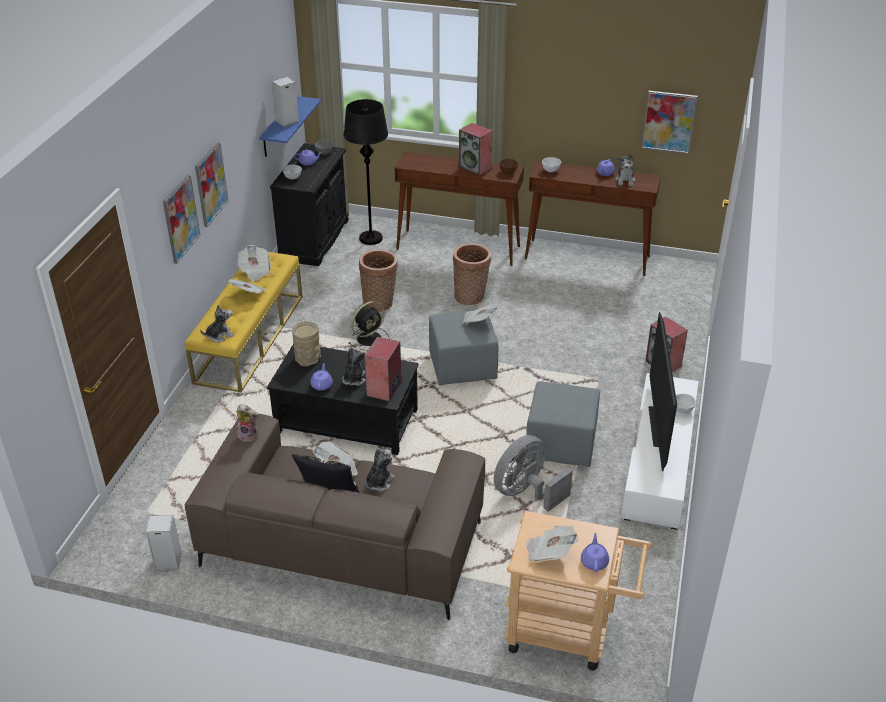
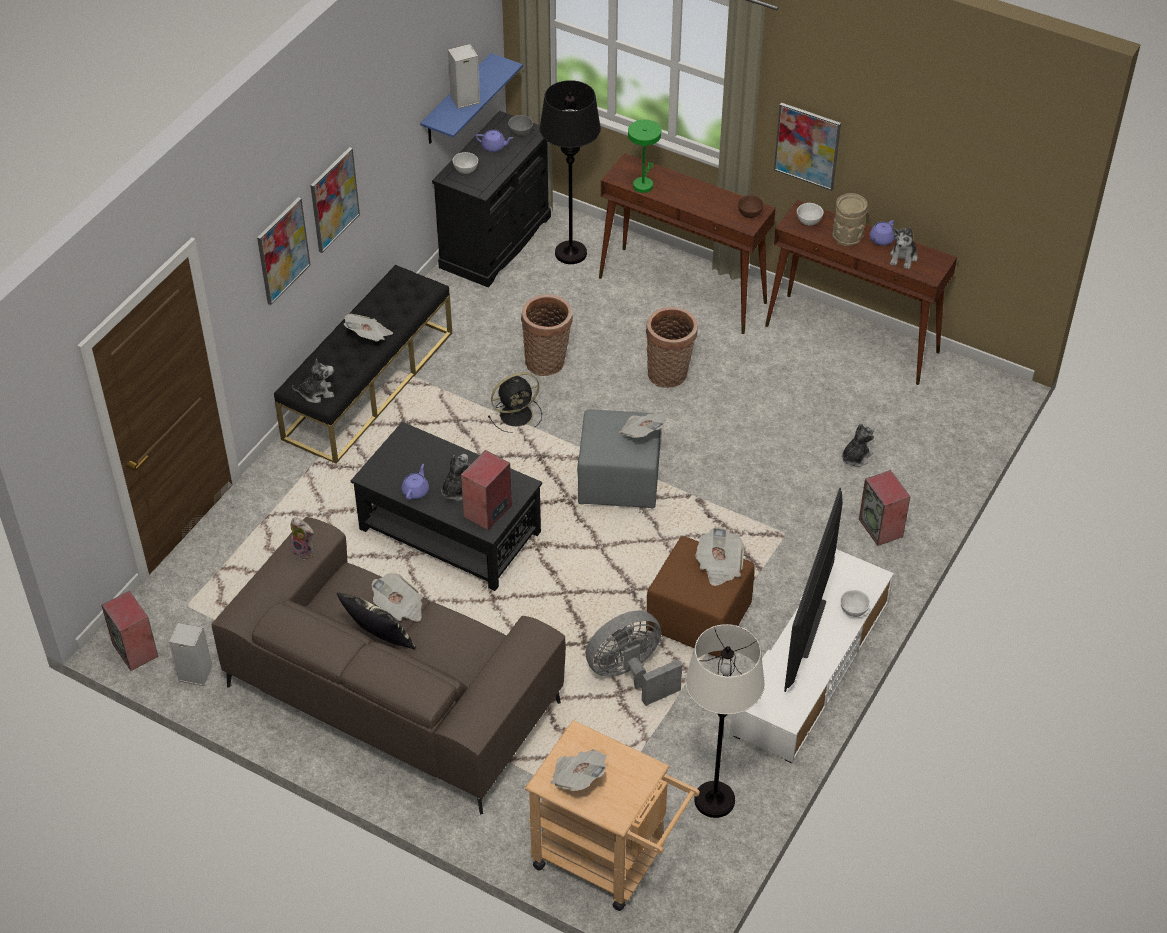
camera: 15 degrees right, 10 degrees up
yellow bench [185,252,303,392] -> black bench [274,265,452,464]
newspaper [237,245,271,281] -> newspaper moved to [695,527,745,586]
beige vase [292,321,321,367] -> beige vase moved to [832,193,867,246]
plush toy [366,449,395,491] -> plush toy moved to [842,423,874,467]
speaker [459,123,493,176] -> speaker moved to [101,591,158,671]
grey ottoman [526,381,600,467] -> brown ottoman [646,536,755,658]
purple teapot [581,533,609,572] -> none
picture [641,91,698,154] -> picture moved to [774,103,841,191]
none -> green table lamp [628,120,661,193]
none -> white floor lamp [685,624,765,818]

